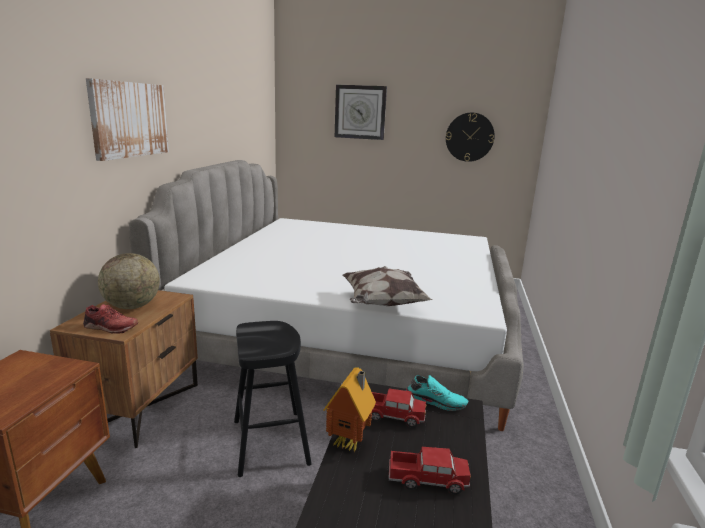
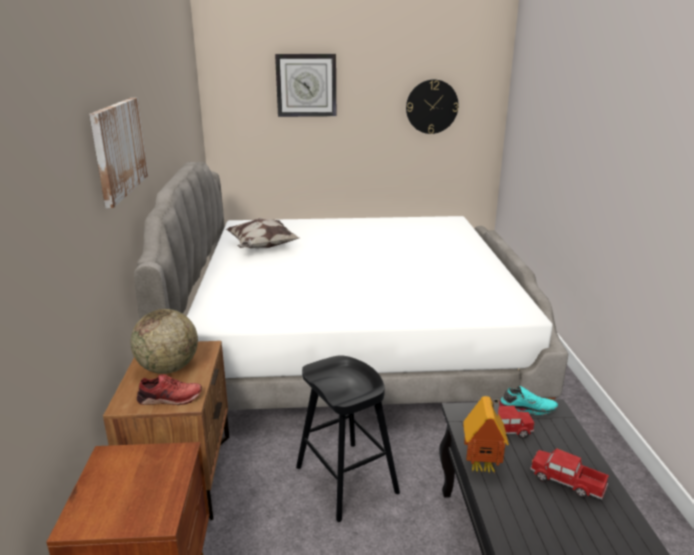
camera: 15 degrees left, 5 degrees up
pillow [342,266,432,306] -> pillow moved to [226,218,299,249]
toy truck [389,447,471,495] -> toy truck turned 135 degrees counterclockwise [530,448,609,500]

